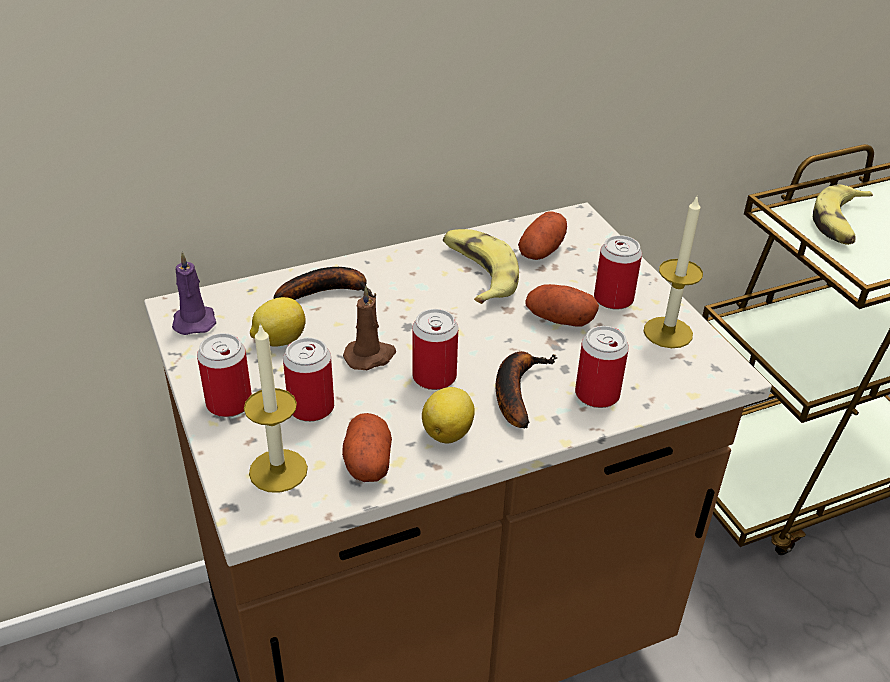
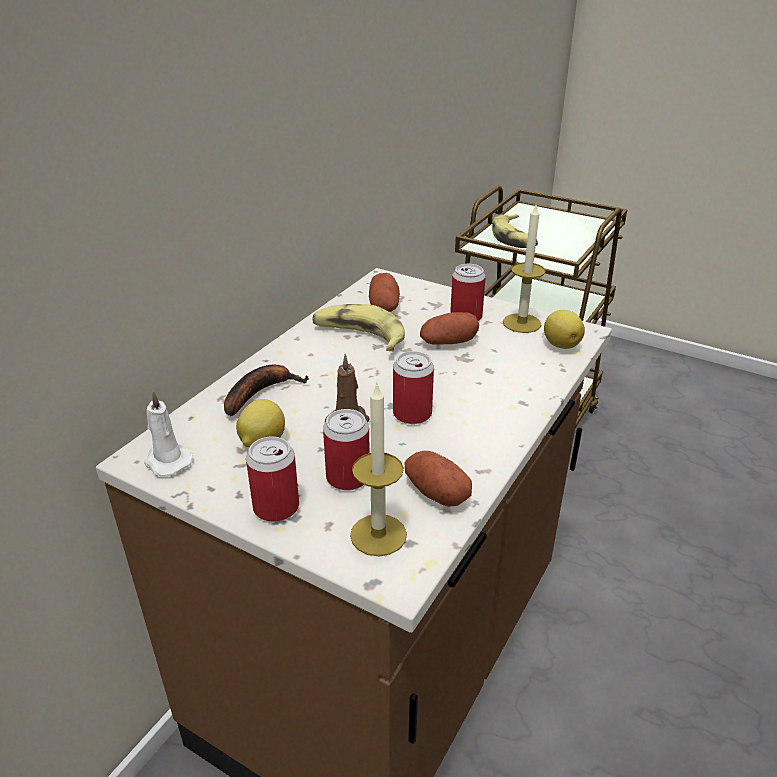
camera: 35 degrees left, 5 degrees down
purple candle [172,252,216,335] -> white candle [144,391,193,476]
lemon [422,387,475,444] -> lemon moved to [544,310,585,349]
banana [496,351,558,429] -> none
can [575,326,629,408] -> none

